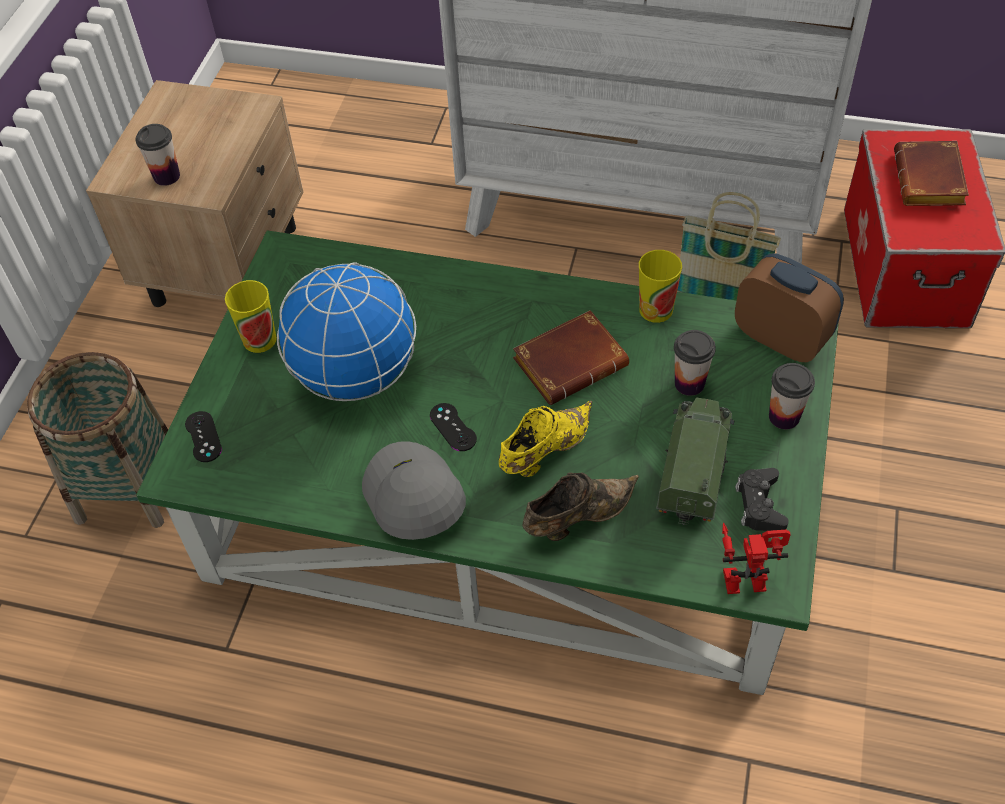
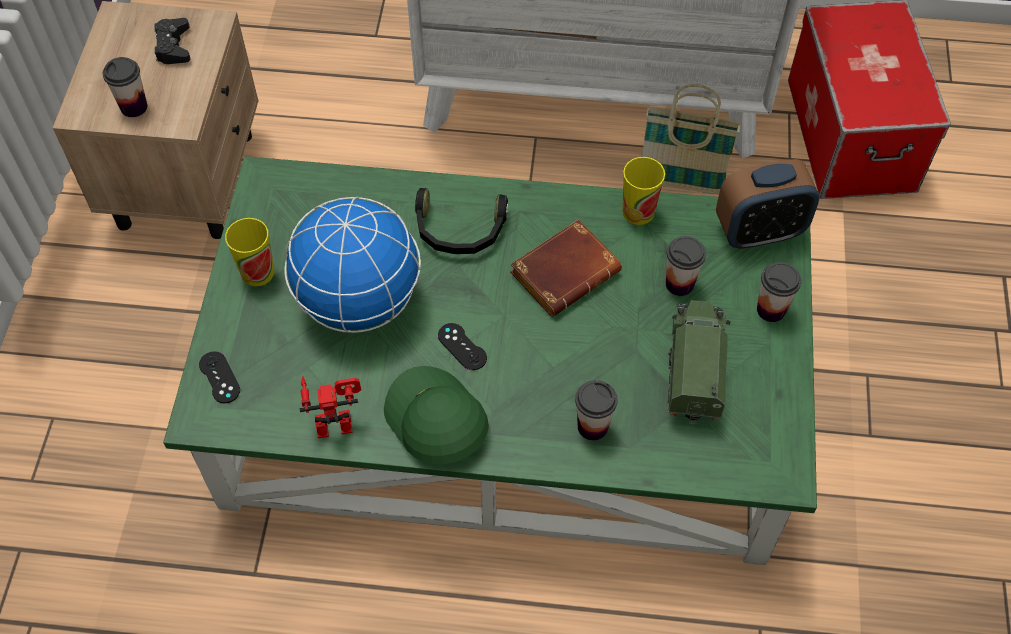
camera: 10 degrees left, 5 degrees up
basket [27,352,168,528] -> none
grey cap [362,441,466,540] -> green cap [384,366,489,464]
yellow shoe [499,401,592,477] -> none
brown shoe [523,472,639,541] -> cup [575,380,617,441]
toy robot [722,523,791,594] -> toy robot moved to [300,376,361,438]
alarm clock [735,253,844,362] -> alarm clock turned 135 degrees clockwise [716,159,819,249]
black game controller [735,468,789,531] -> black game controller moved to [154,18,191,64]
brown book [894,141,969,206] -> none
none -> black headphones [415,188,508,254]

